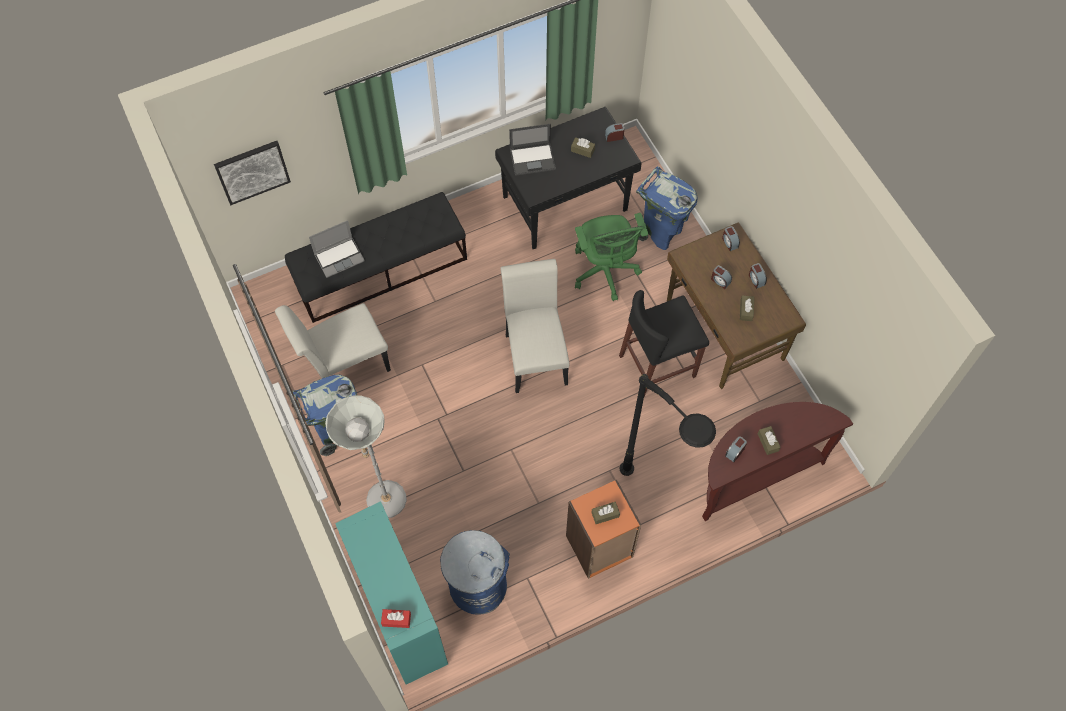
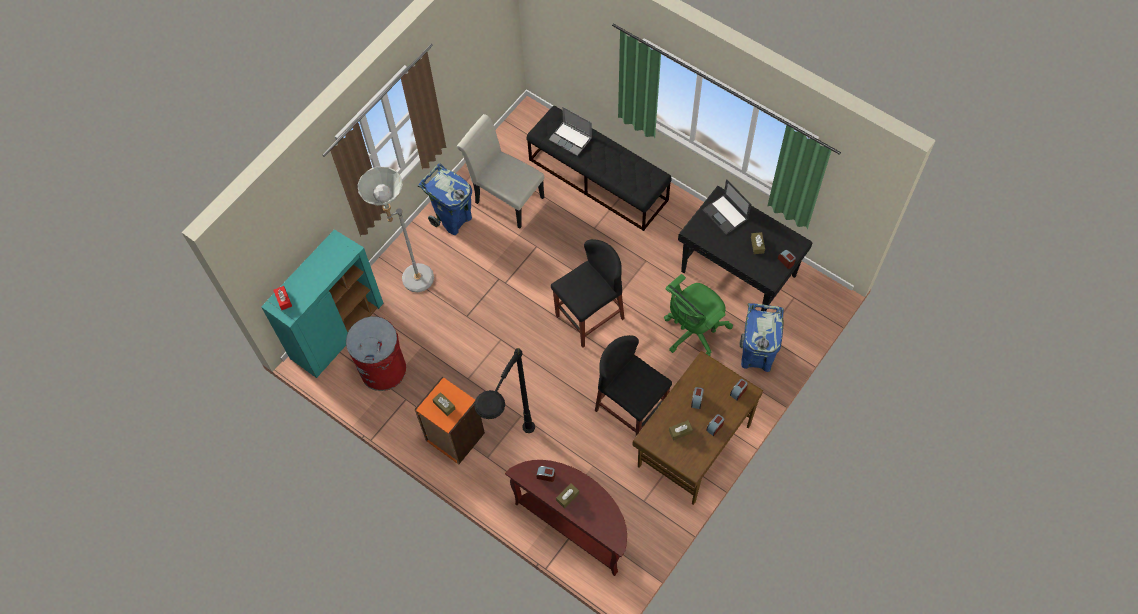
camera: 65 degrees right, 0 degrees up
picture [214,141,291,205] -> none
blue trash can [440,530,510,615] -> red trash can [346,316,406,391]
white chair [500,259,569,393] -> black stool [551,239,625,348]

